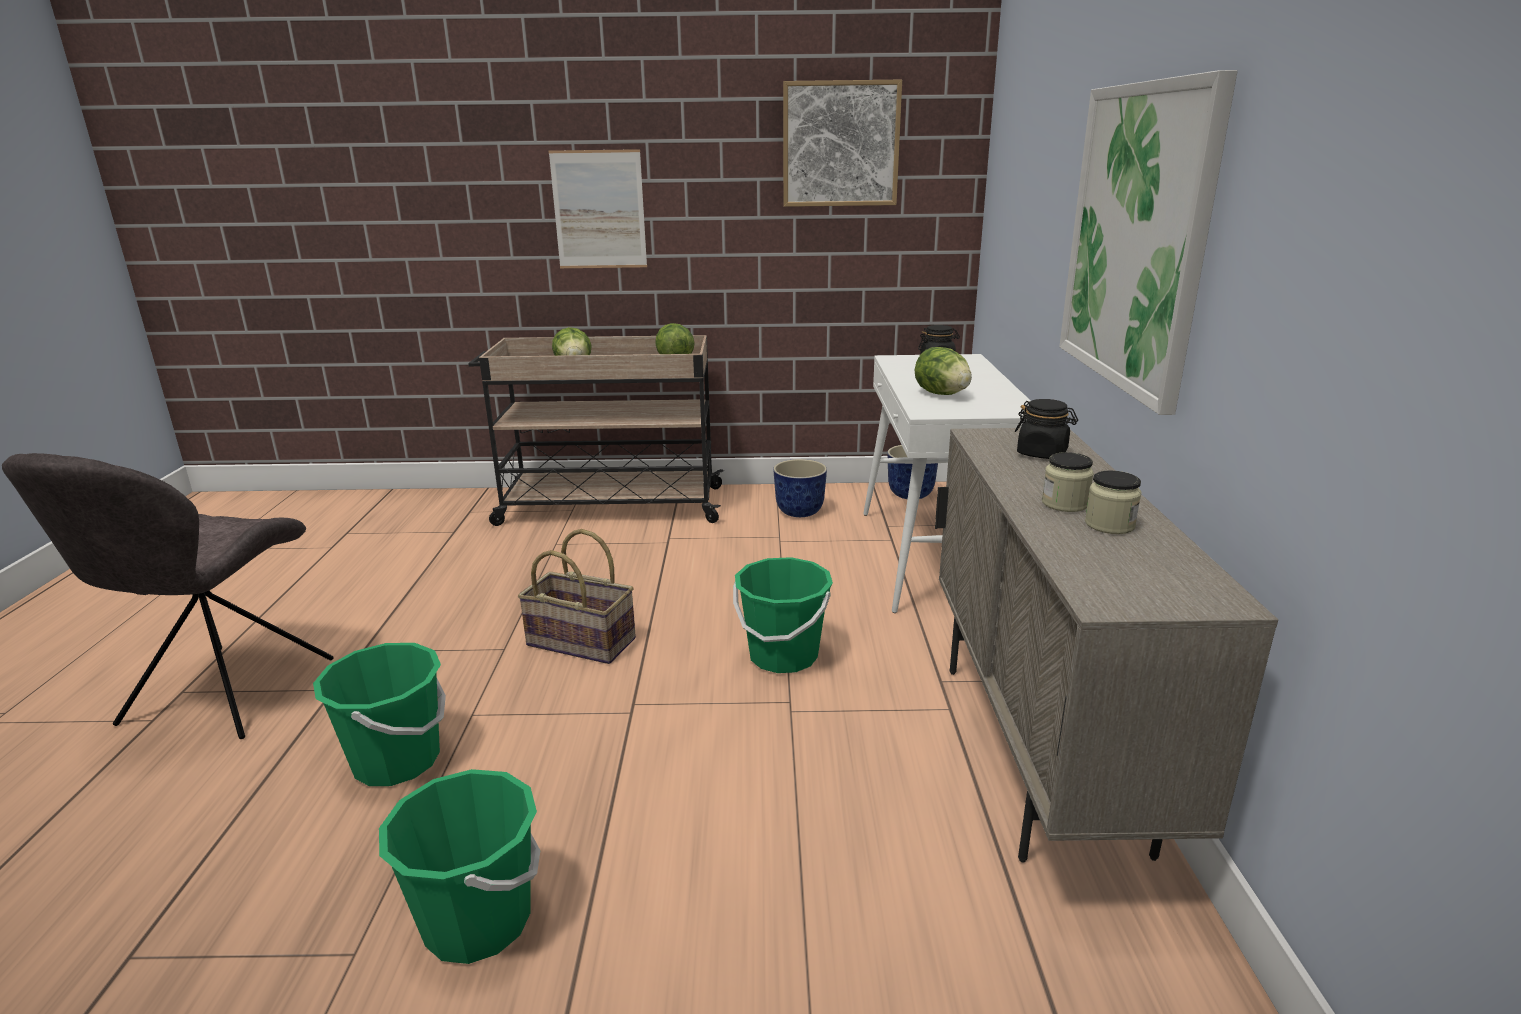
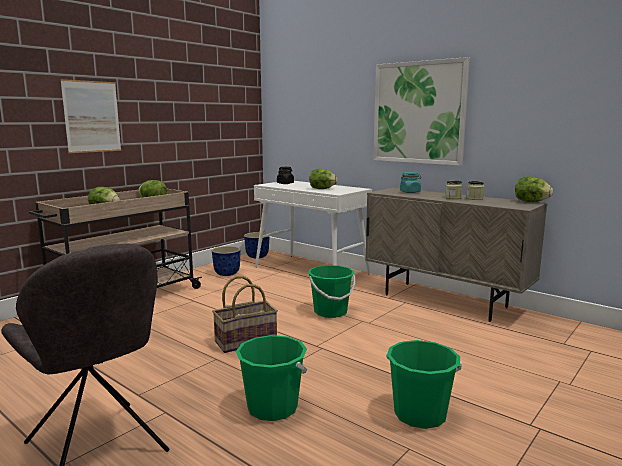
camera: 50 degrees left, 10 degrees down
picture [783,80,902,207] -> none
black jar [1015,399,1078,459] -> turquoise jar [400,172,421,193]
none -> lettuce [515,177,553,202]

